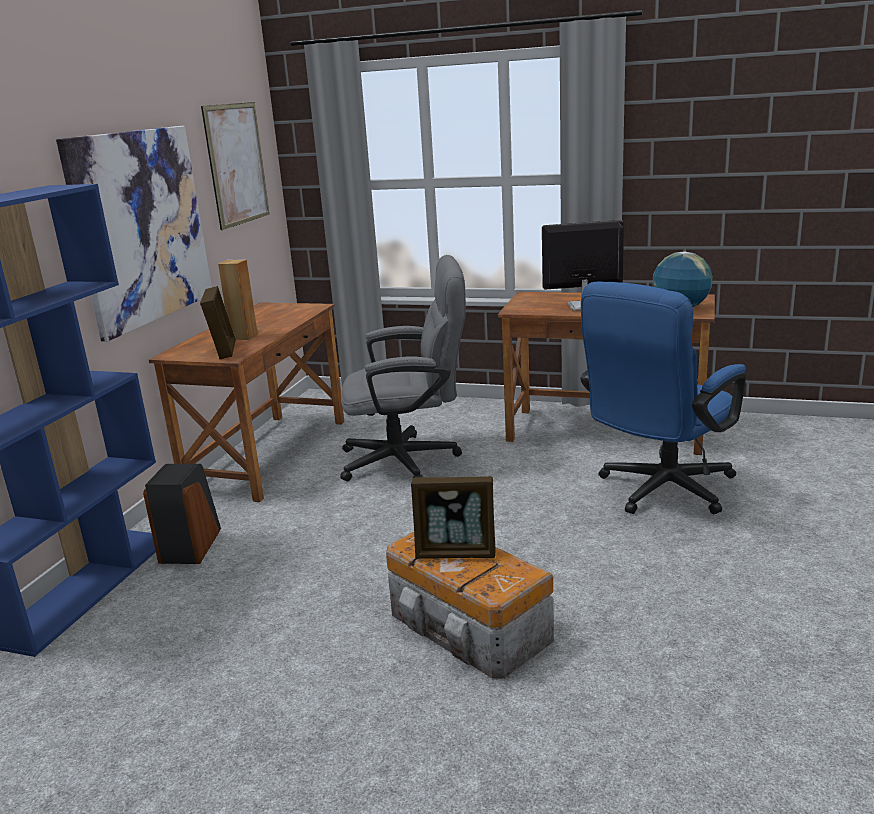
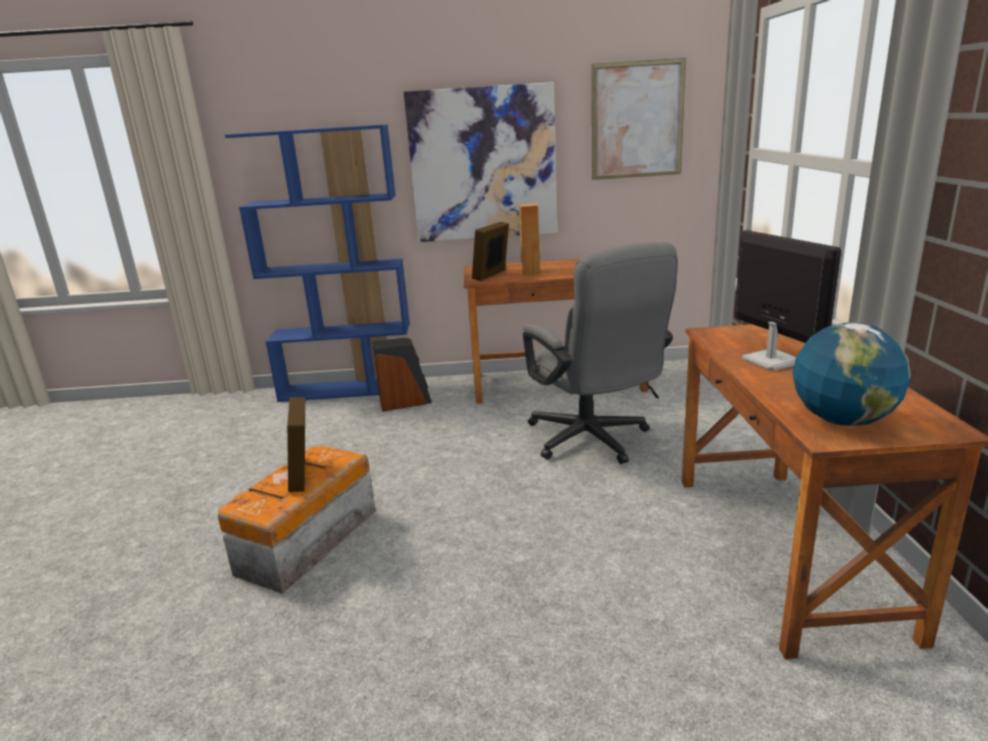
camera: 70 degrees right, 0 degrees up
picture frame [200,286,236,359] -> picture frame turned 150 degrees clockwise [472,222,509,281]
blue office chair [581,281,746,514] -> none

